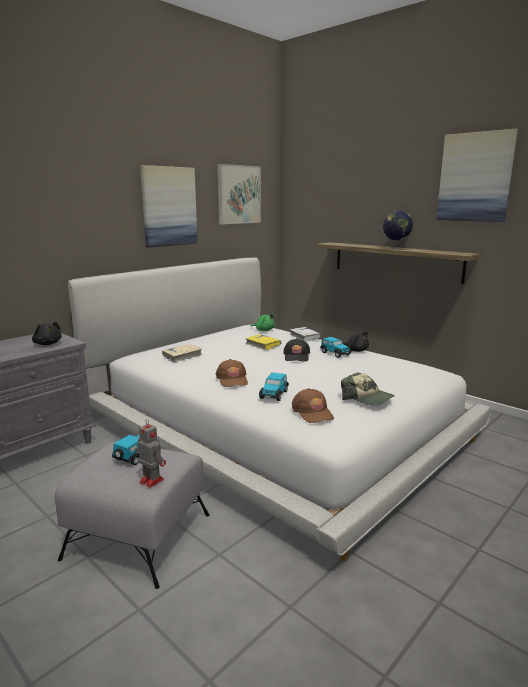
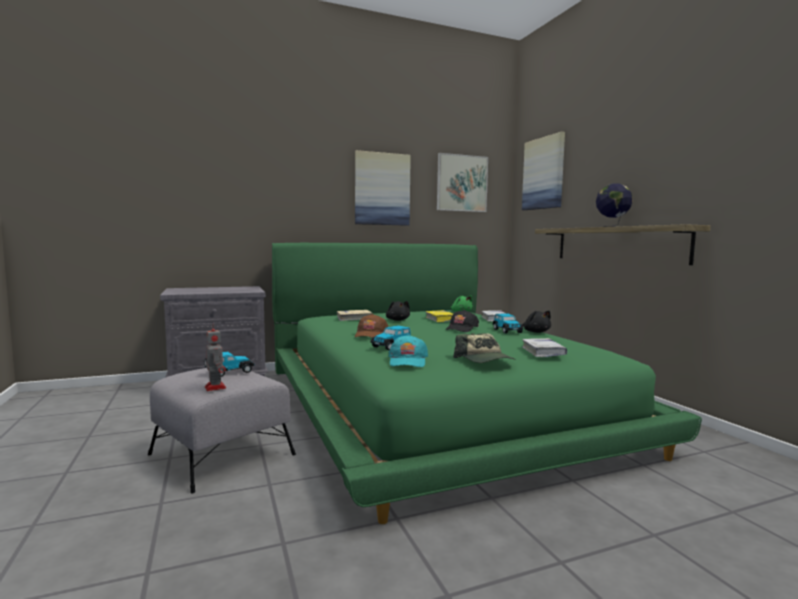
camera: 25 degrees right, 10 degrees down
black plush toy [32,322,62,345] -> black plush toy moved to [386,301,410,321]
white bed [68,257,492,561] -> green bed [272,243,702,524]
brown cap [292,388,334,423] -> turquoise cap [389,334,428,367]
picture [436,129,518,222] -> picture moved to [522,132,565,210]
none -> white book [522,338,567,357]

